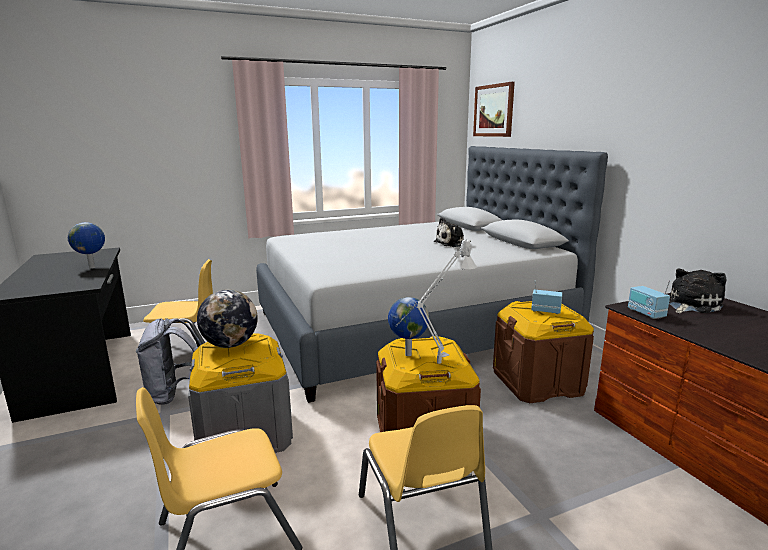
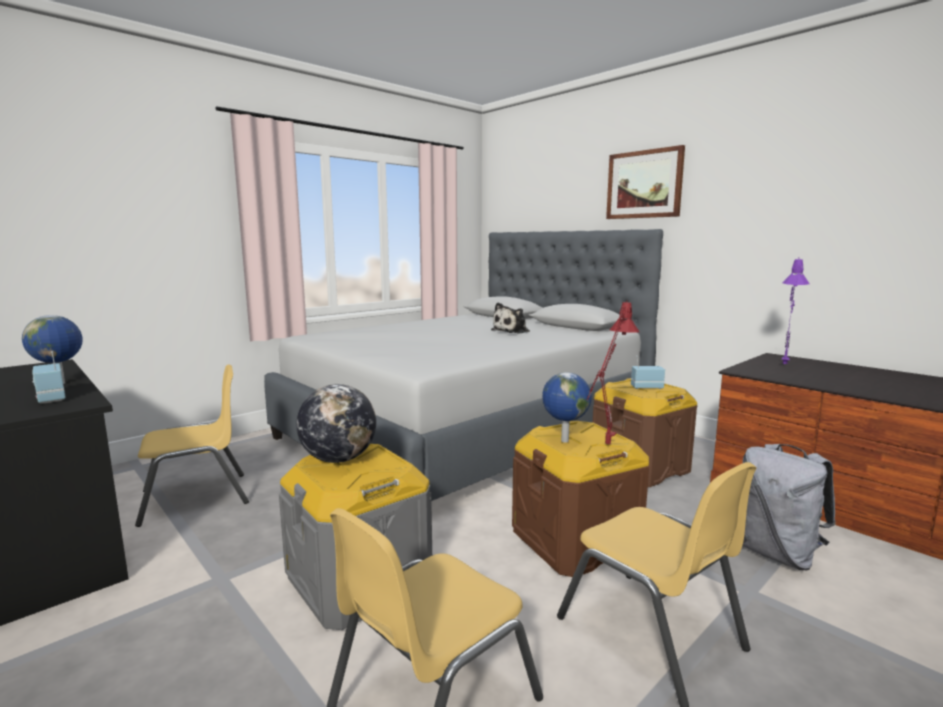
camera: 20 degrees left, 5 degrees down
grey backpack [136,318,202,405] -> grey backpack moved to [742,444,836,570]
grey table lamp [397,240,477,364] -> red table lamp [586,302,639,444]
picture [473,82,515,137] -> picture moved to [606,145,685,219]
radio [628,280,670,319] -> radio moved to [32,351,66,403]
plush toy [669,269,727,313] -> purple table lamp [782,259,809,364]

